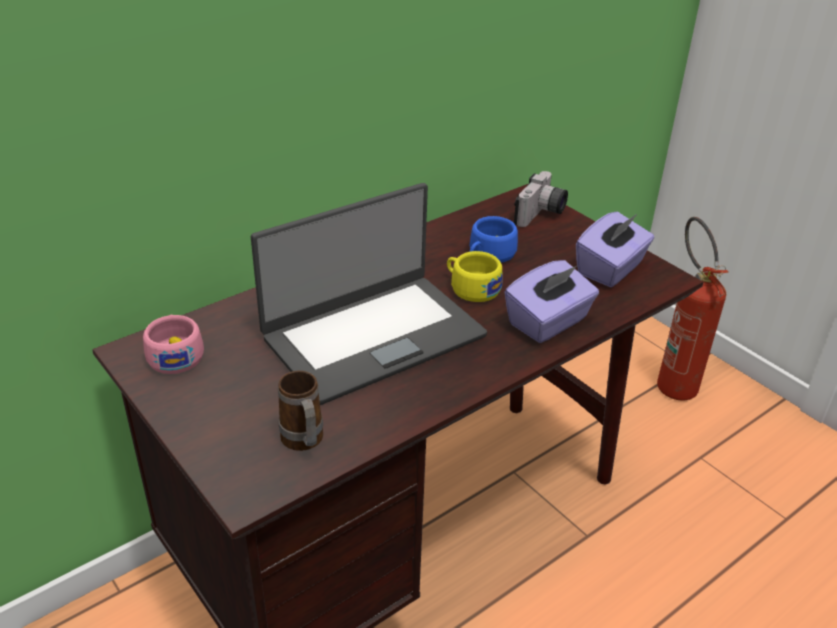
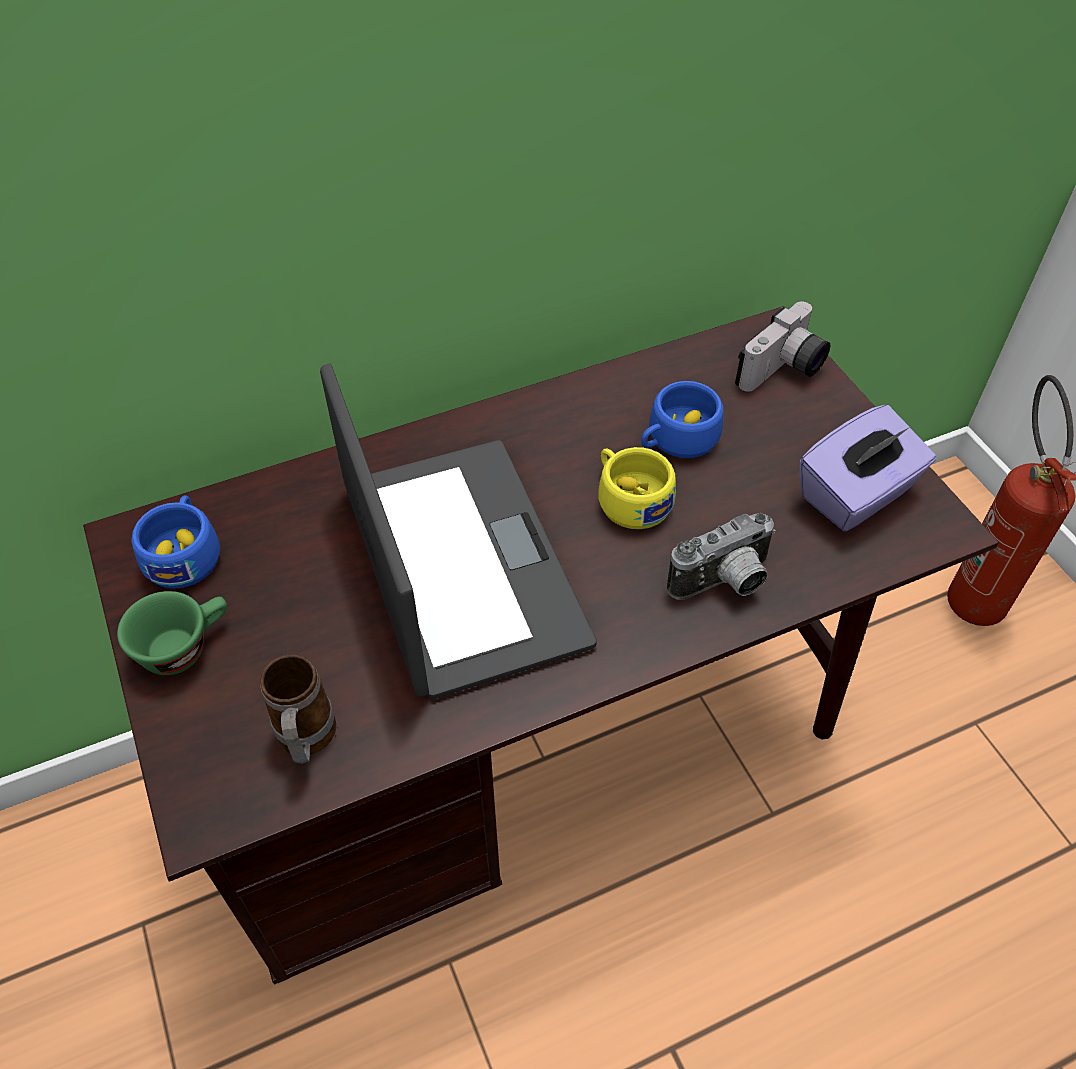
camera: 15 degrees right, 15 degrees up
pink cup [143,314,204,374] -> blue cup [131,495,220,589]
laptop [251,183,487,405] -> laptop turned 90 degrees counterclockwise [320,363,597,699]
purple tissue box [505,260,599,343] -> camera [667,513,776,600]
none -> green cup [117,591,227,675]

